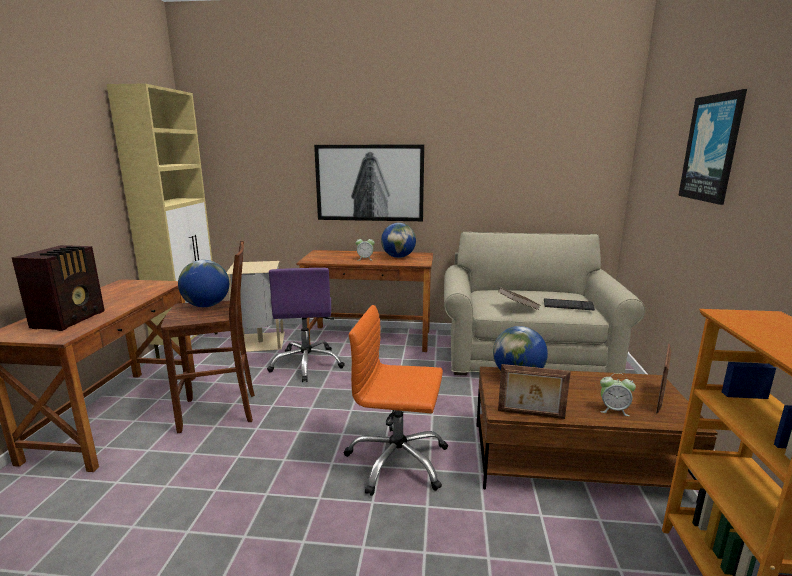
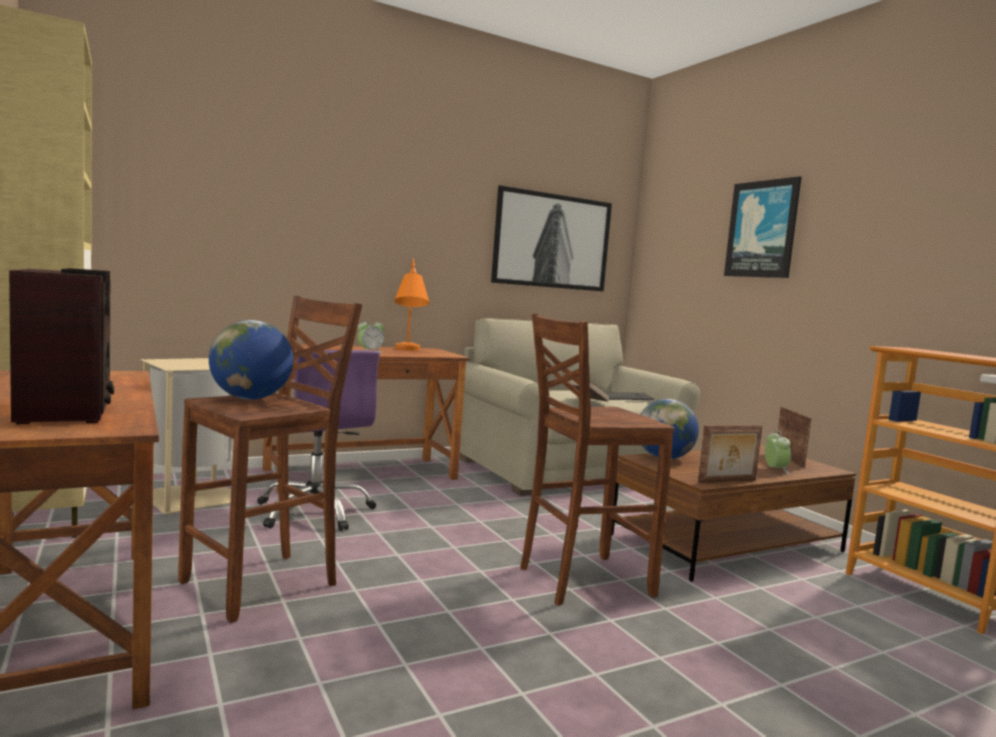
camera: 35 degrees left, 10 degrees down
picture [314,145,424,221] -> picture moved to [491,185,612,291]
orange office chair [344,305,448,496] -> brown stool [520,314,674,606]
globe [381,223,416,258] -> orange table lamp [394,259,429,351]
alarm clock [600,373,636,416] -> alarm clock turned 75 degrees counterclockwise [765,430,791,475]

